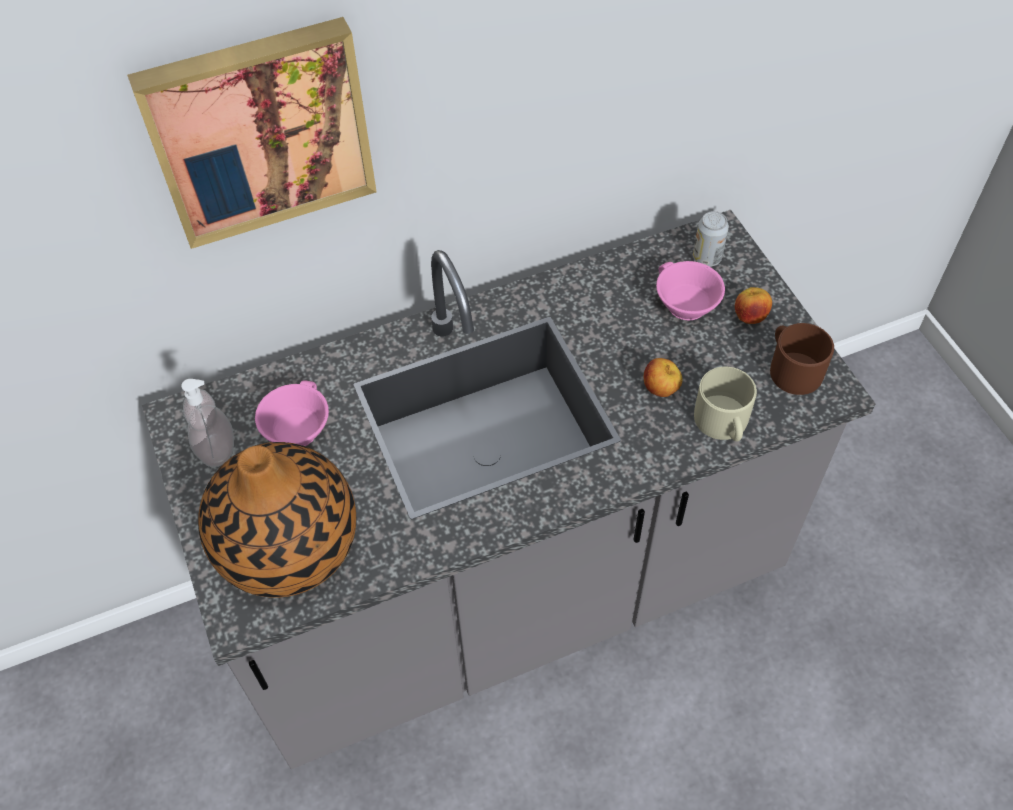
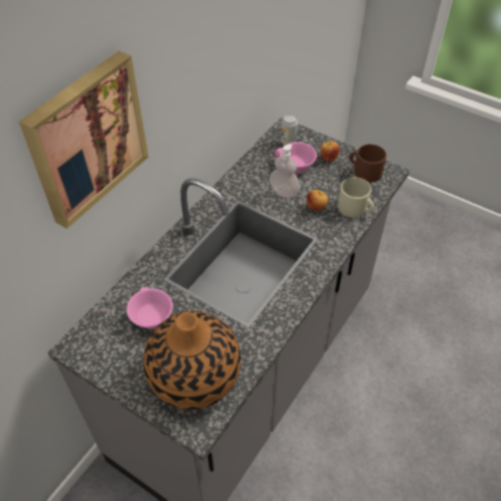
camera: 35 degrees left, 5 degrees down
soap dispenser [181,379,234,467] -> soap dispenser moved to [269,144,300,198]

